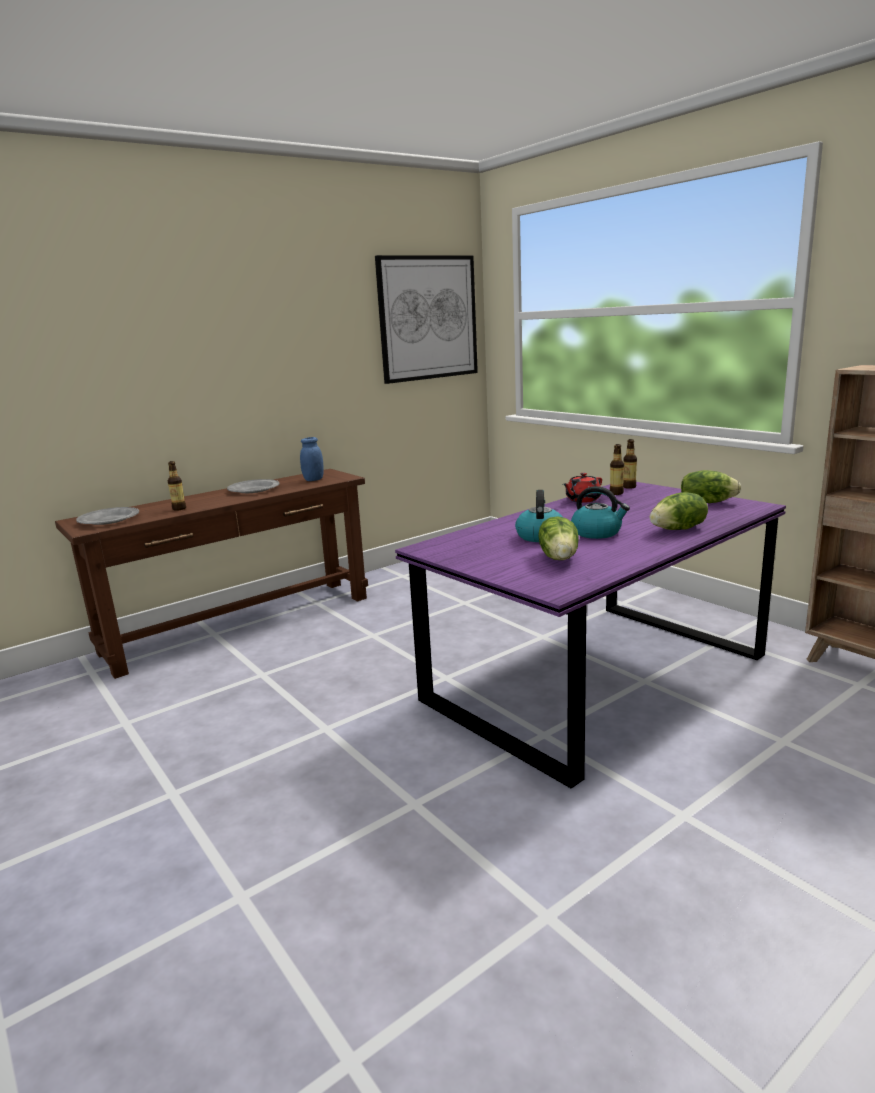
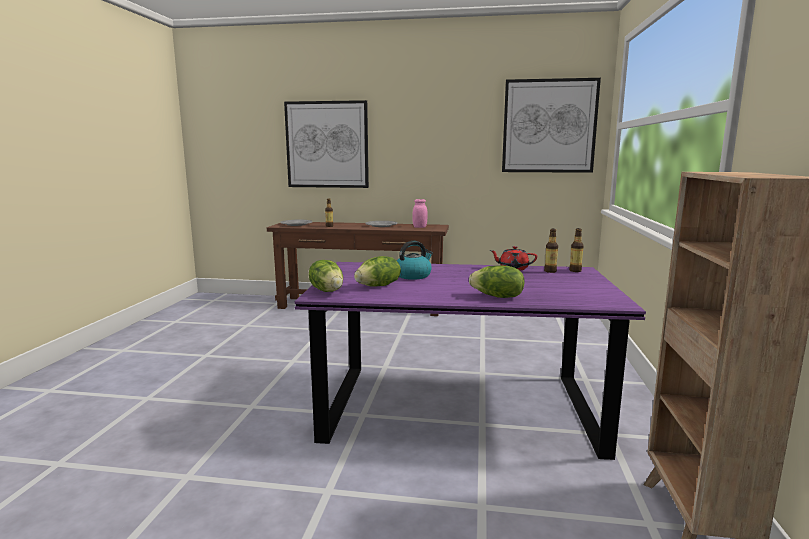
camera: 45 degrees right, 5 degrees down
blue jar [300,437,324,481] -> pink jar [412,199,428,228]
kettle [571,486,630,539] -> none
lettuce [681,470,741,503] -> lettuce moved to [309,260,343,292]
none -> picture [284,100,369,188]

